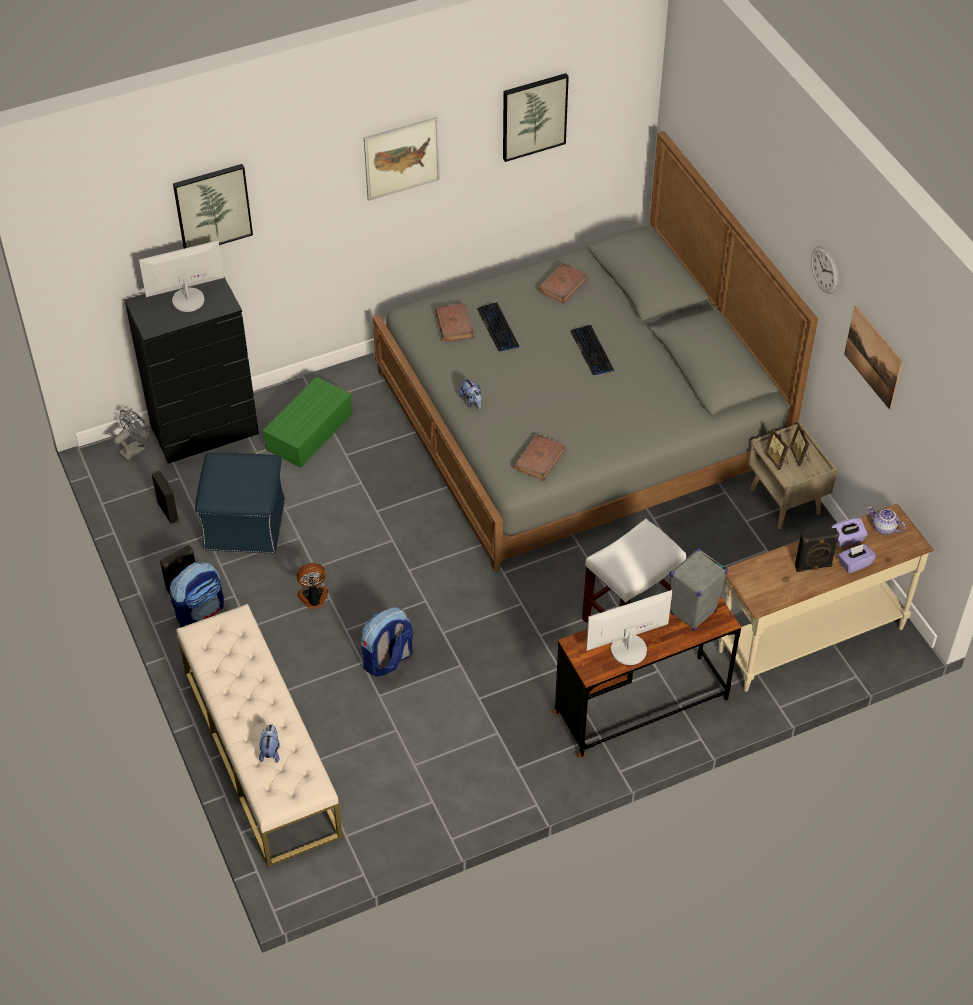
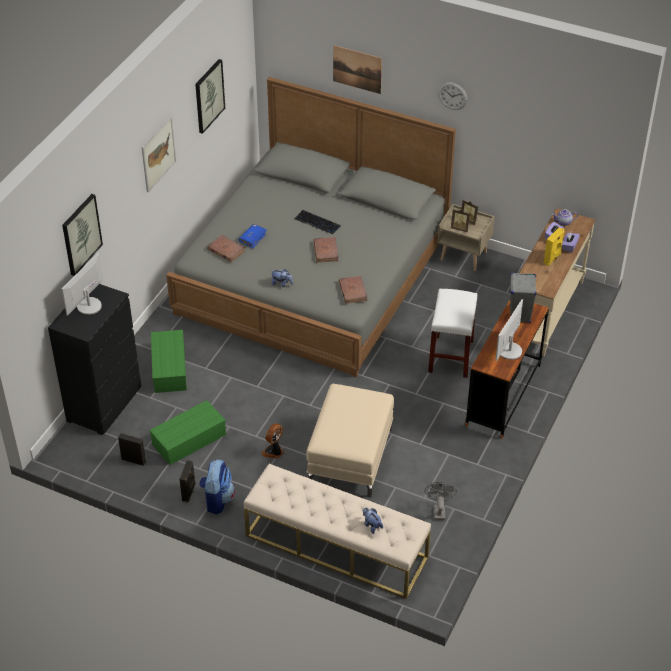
camera: 40 degrees left, 5 degrees down
grey fan [114,410,149,461] -> grey fan moved to [425,481,457,520]
blue ottoman [195,453,285,553] -> green storage box [150,400,226,465]
backpack [361,607,413,677] -> beige ottoman [306,384,394,497]
keyboard [477,302,519,351] -> blue book [239,224,267,249]
brown book [538,263,588,304] -> brown book moved to [314,237,339,263]
black speaker [795,528,839,572] -> yellow speaker [544,227,564,266]
picture [844,305,903,410] -> picture moved to [333,45,382,94]

